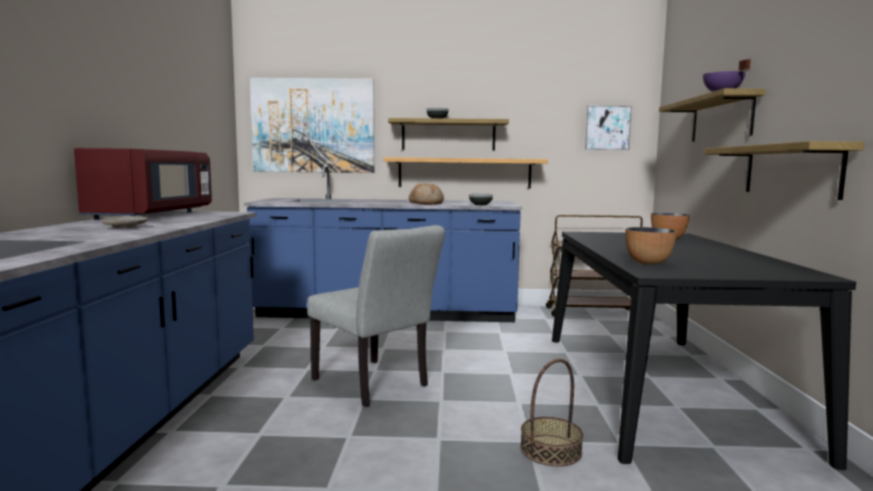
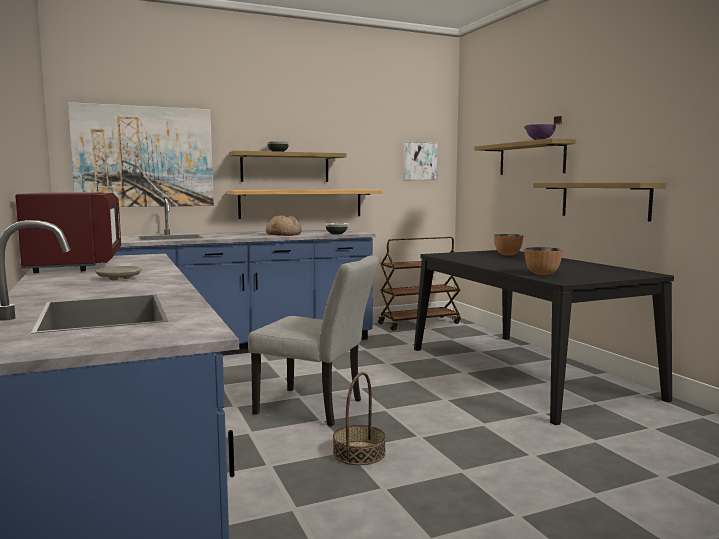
camera: 25 degrees left, 0 degrees up
basket [520,359,583,466] -> basket moved to [333,372,386,465]

